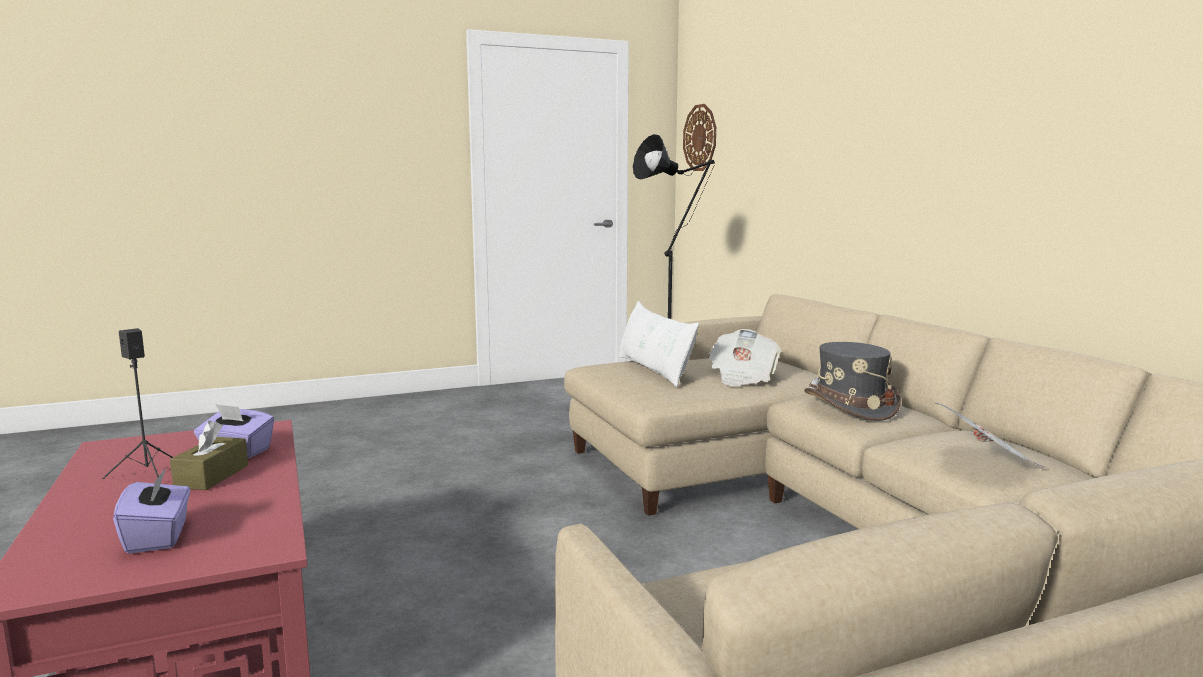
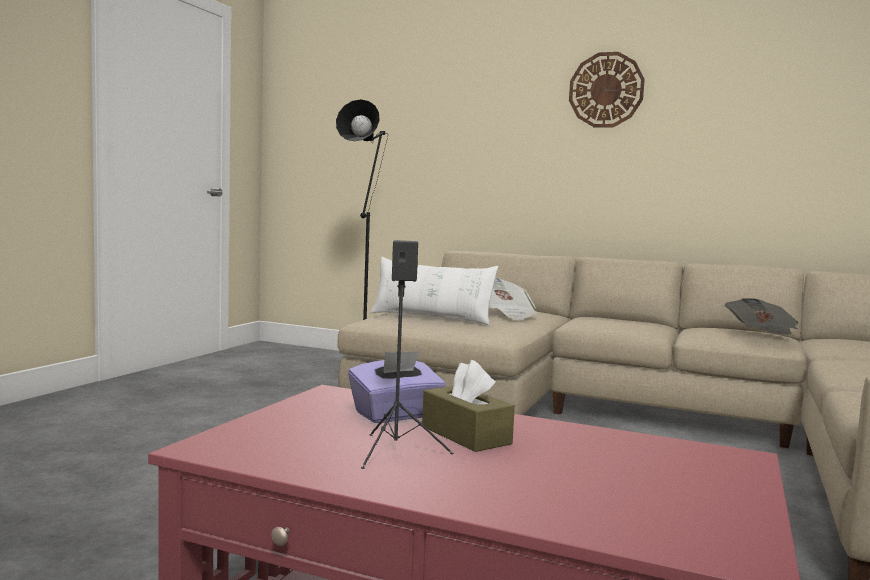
camera: 45 degrees left, 5 degrees down
purple tissue box [113,468,190,554] -> none
wall clock [683,104,716,171] -> wall clock moved to [569,52,645,127]
grey hat [804,342,901,421] -> none

